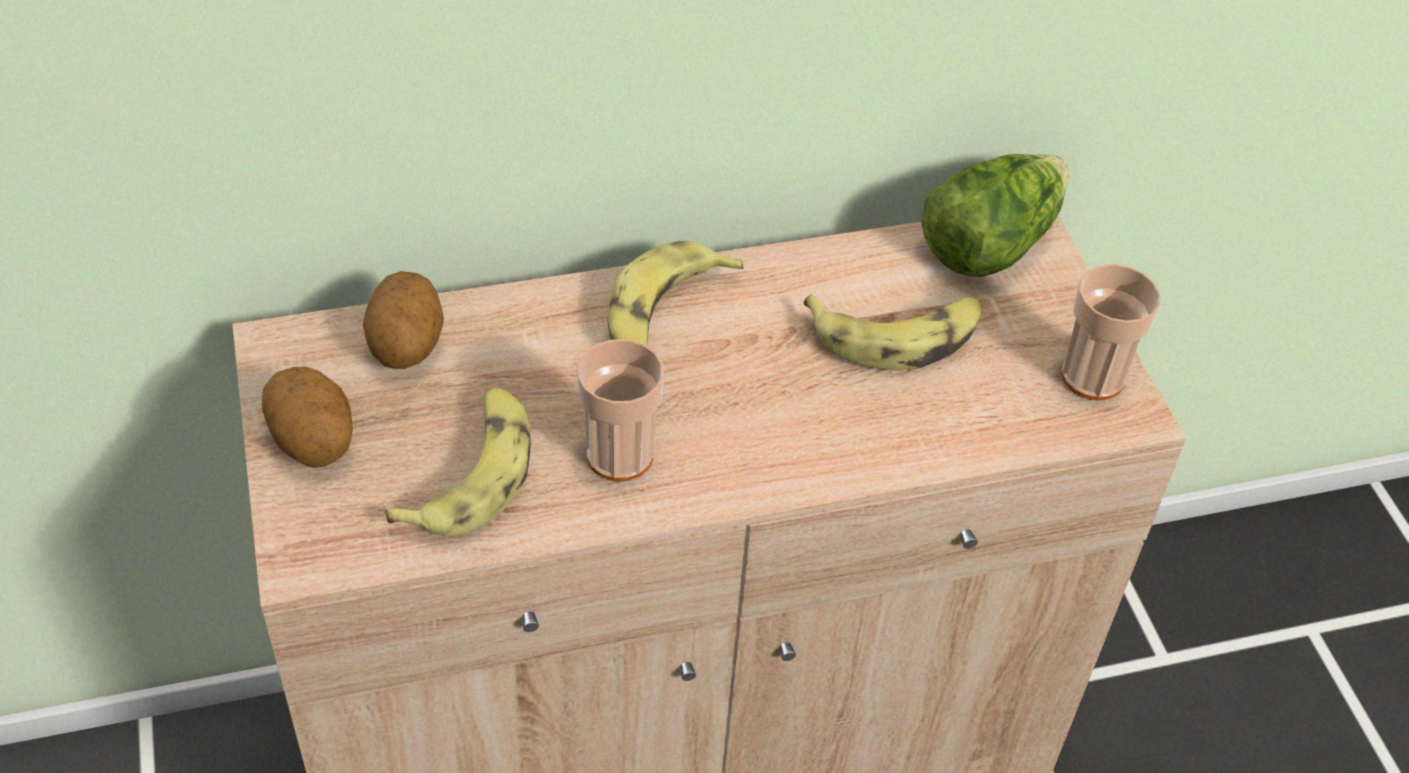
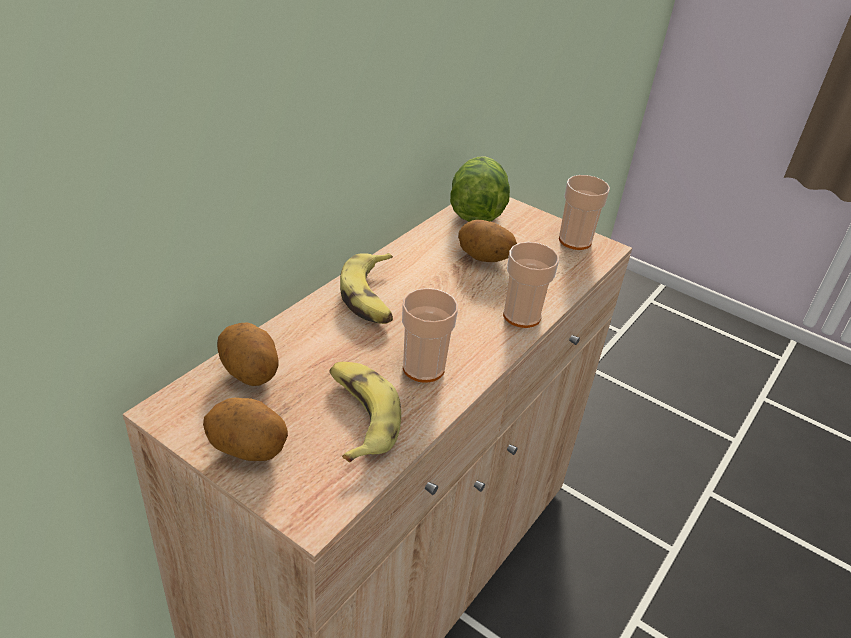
camera: 40 degrees left, 10 degrees down
banana [804,294,982,370] -> potato [458,220,517,262]
none -> cup [503,242,559,328]

